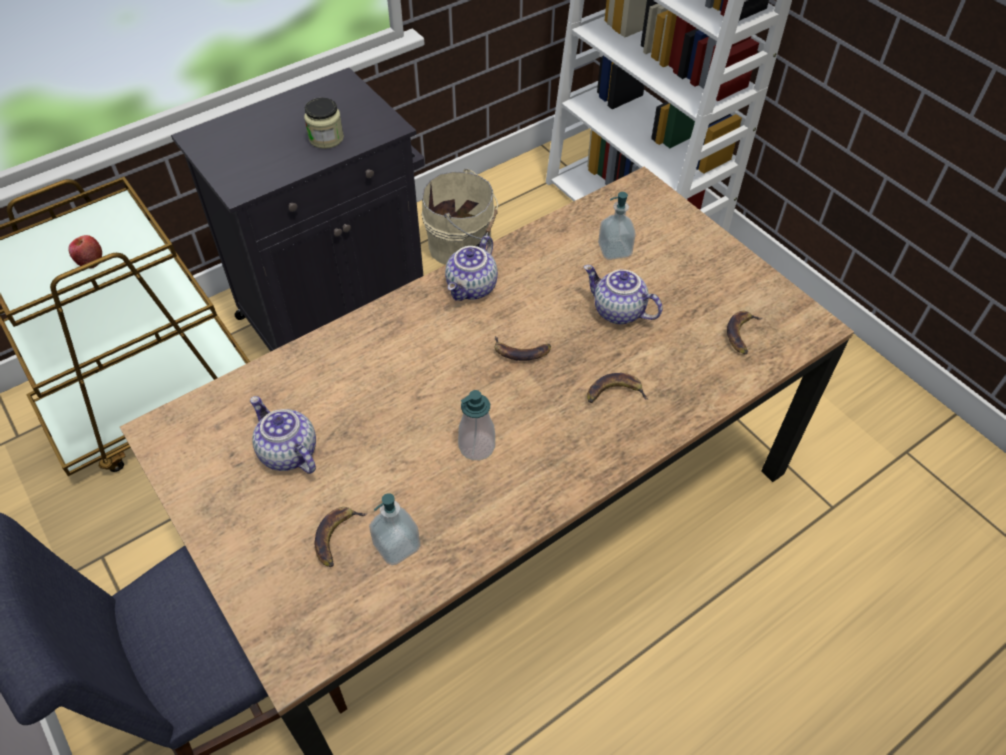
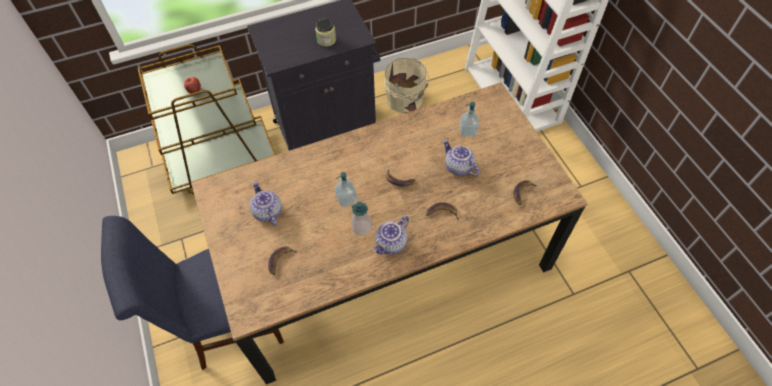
camera: 15 degrees right, 5 degrees up
soap dispenser [369,493,421,565] -> soap dispenser moved to [335,172,357,207]
teapot [445,235,498,301] -> teapot moved to [372,216,409,254]

